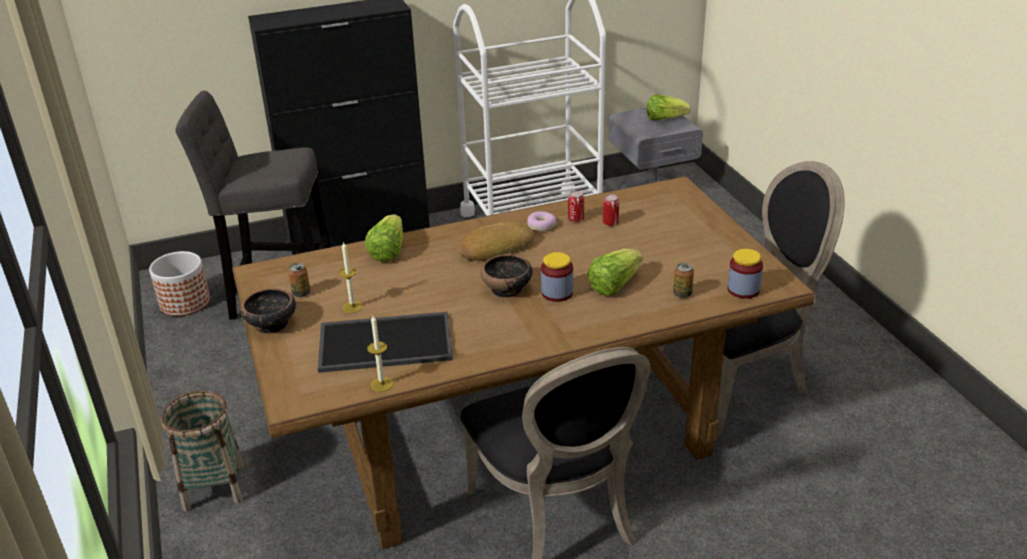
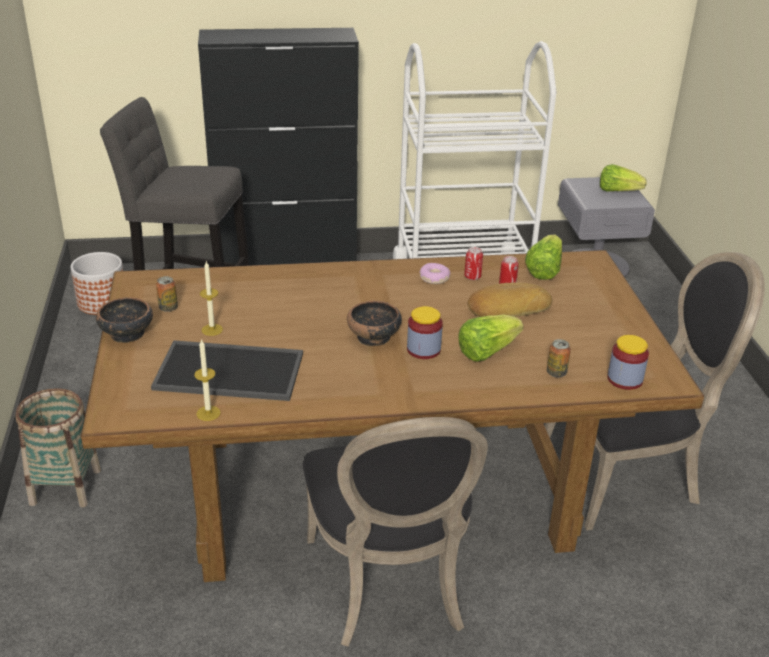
camera: 10 degrees right, 0 degrees up
lettuce [365,214,403,262] -> lettuce moved to [525,235,562,280]
bread [457,222,535,261] -> bread moved to [468,282,552,317]

